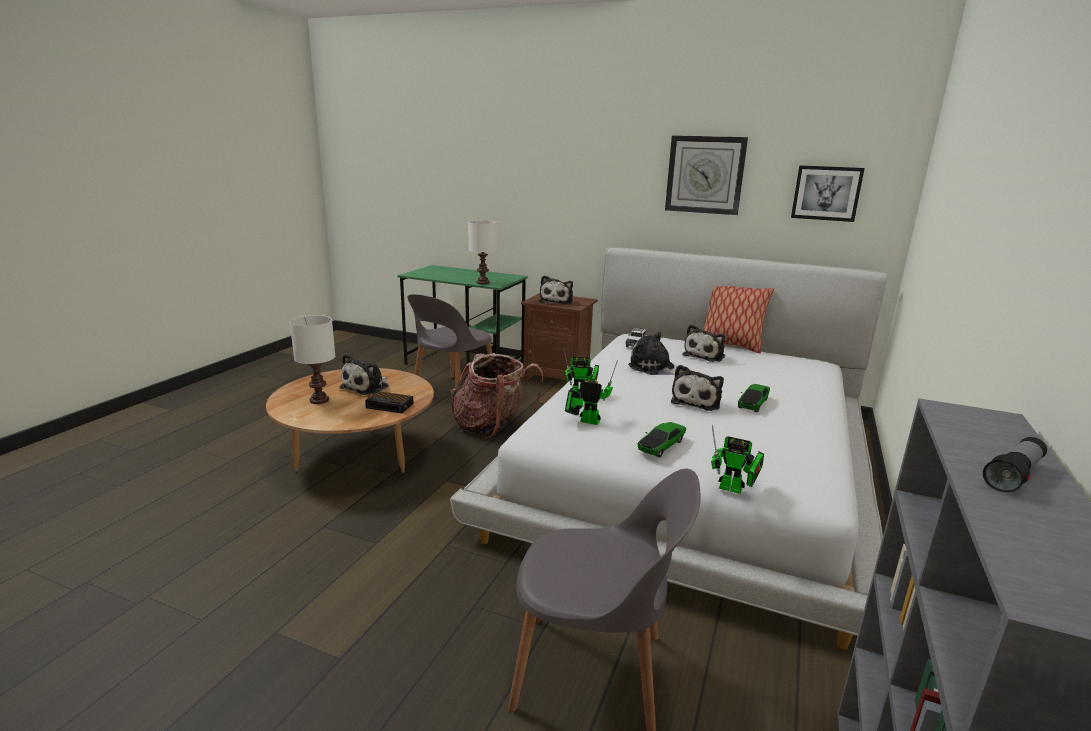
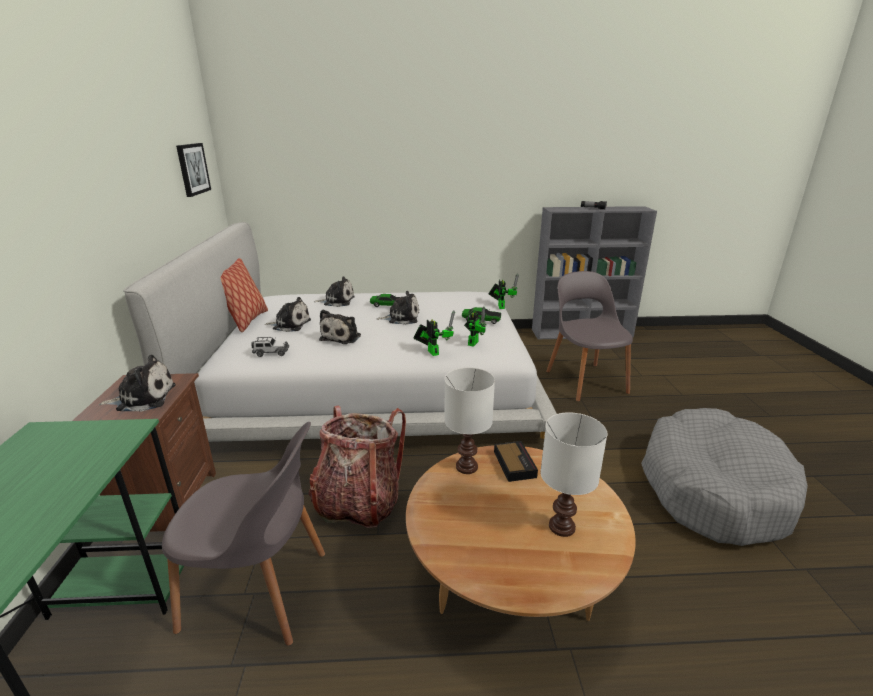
camera: 115 degrees left, 5 degrees up
plush toy [340,354,389,395] -> plush toy moved to [314,277,355,307]
white table lamp [468,220,497,284] -> white table lamp moved to [444,367,495,474]
toy robot [565,360,618,425] -> toy robot turned 150 degrees counterclockwise [464,307,486,347]
wall clock [665,135,748,215] -> none
none -> grey dog bed [641,408,808,546]

